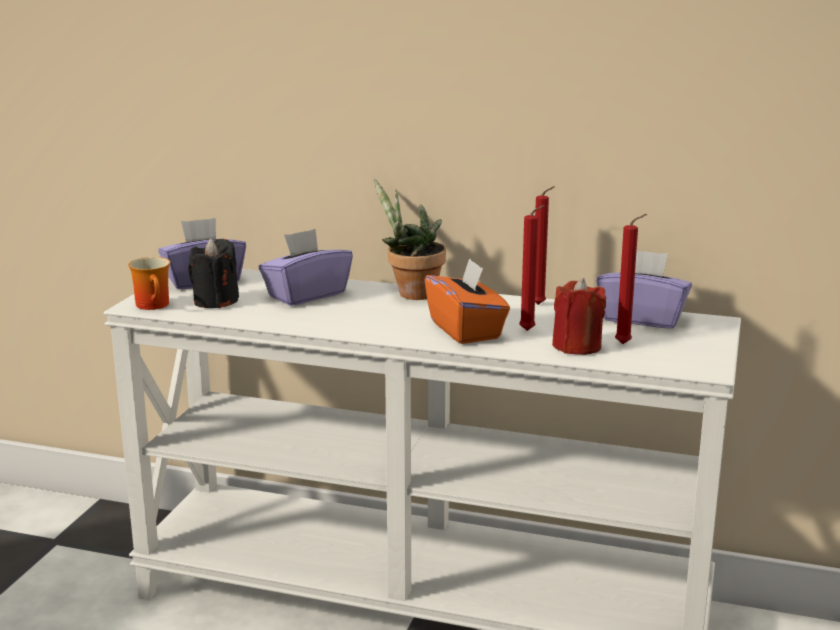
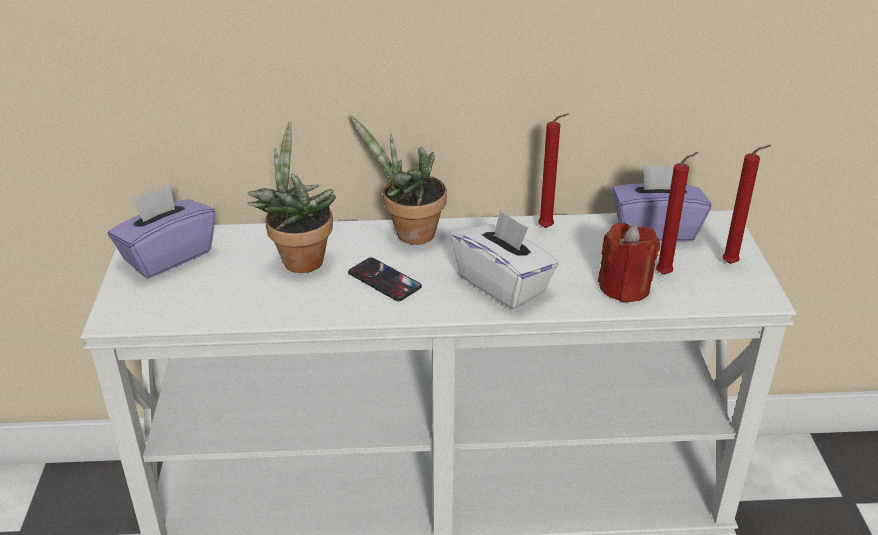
camera: 20 degrees left, 15 degrees up
mug [128,257,170,310] -> none
black candle [188,238,239,308] -> none
purple tissue box [259,229,353,306] -> potted plant [247,121,336,273]
orange tissue box [425,258,510,344] -> white tissue box [451,210,559,309]
red candle [519,205,545,331] -> red candle moved to [722,145,771,264]
none -> phone [348,258,422,301]

